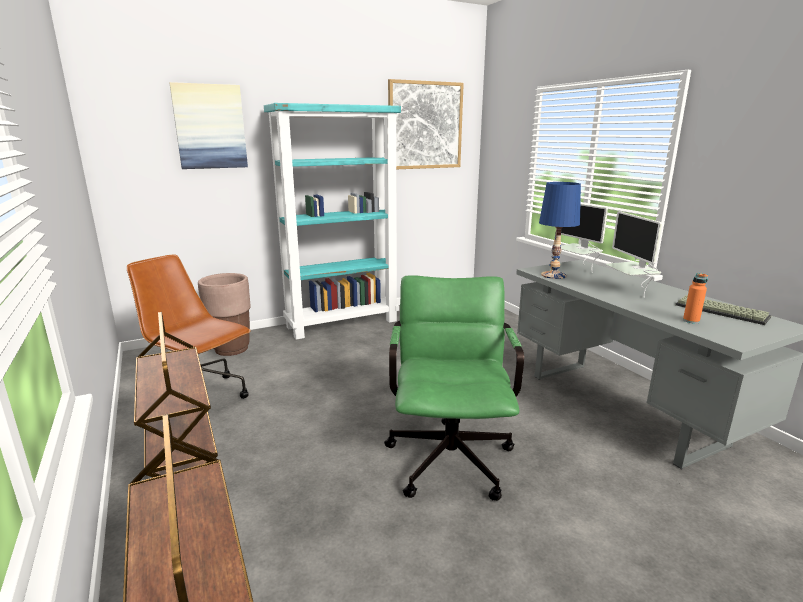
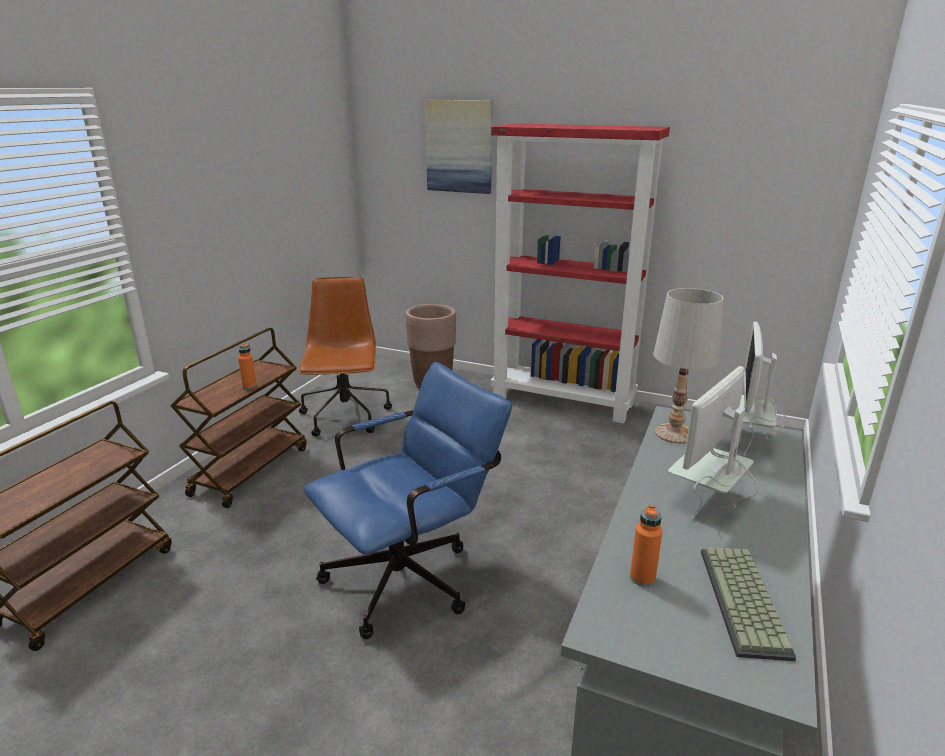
camera: 50 degrees right, 5 degrees up
turquoise bookcase [264,103,401,340] -> red bookcase [491,123,670,424]
green office chair [384,275,524,501] -> blue office chair [303,362,512,639]
picture [388,79,464,169] -> none
blue table lamp [539,182,581,279] -> white table lamp [653,288,723,444]
none -> orange bottle [238,343,257,389]

